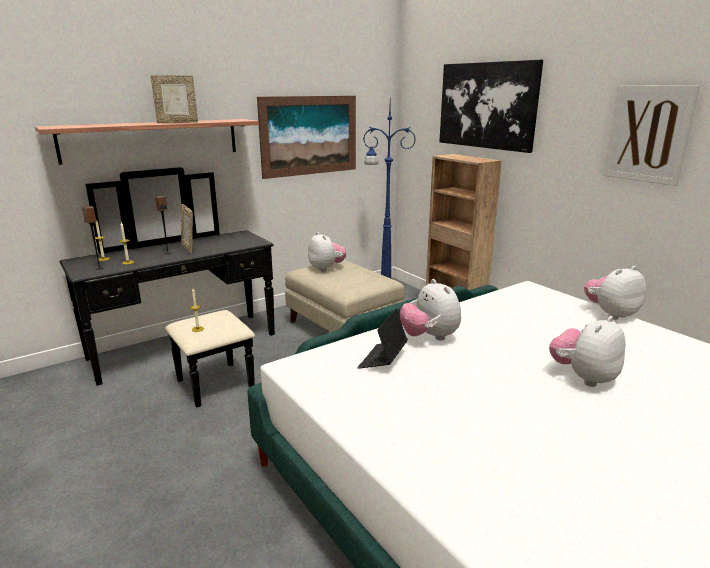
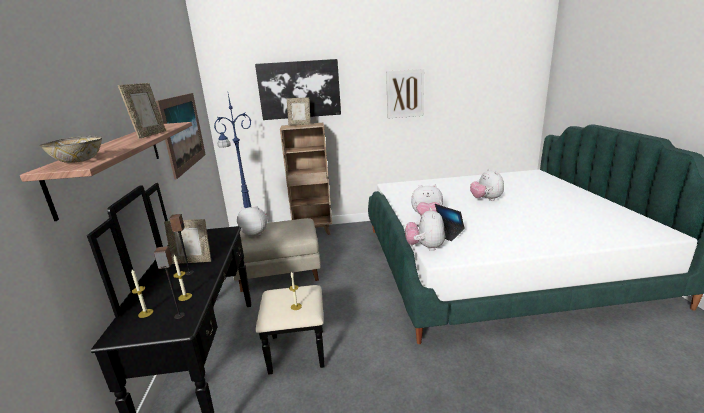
camera: 60 degrees left, 0 degrees up
plush toy [584,266,646,320] -> plush toy moved to [405,208,445,251]
none -> bowl [40,136,102,163]
none -> picture frame [287,97,311,125]

